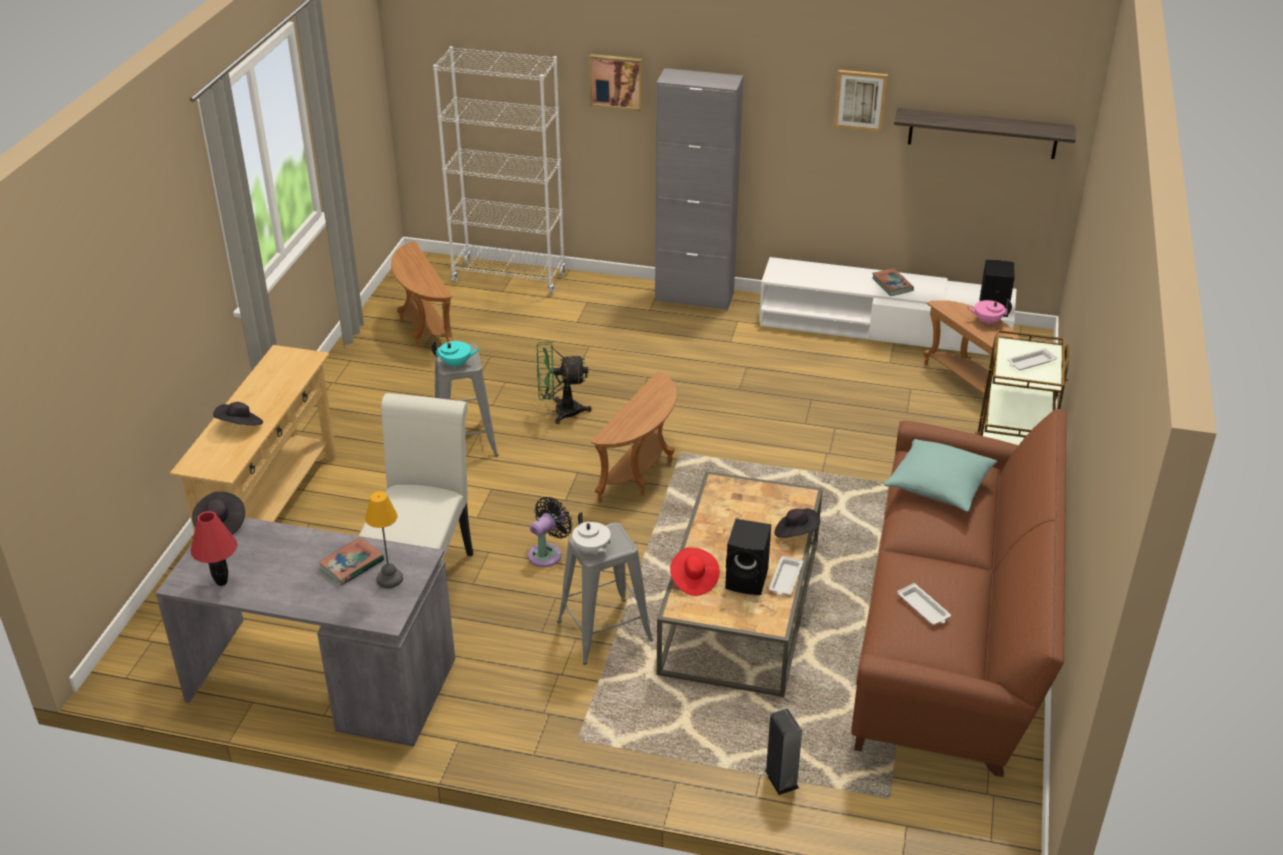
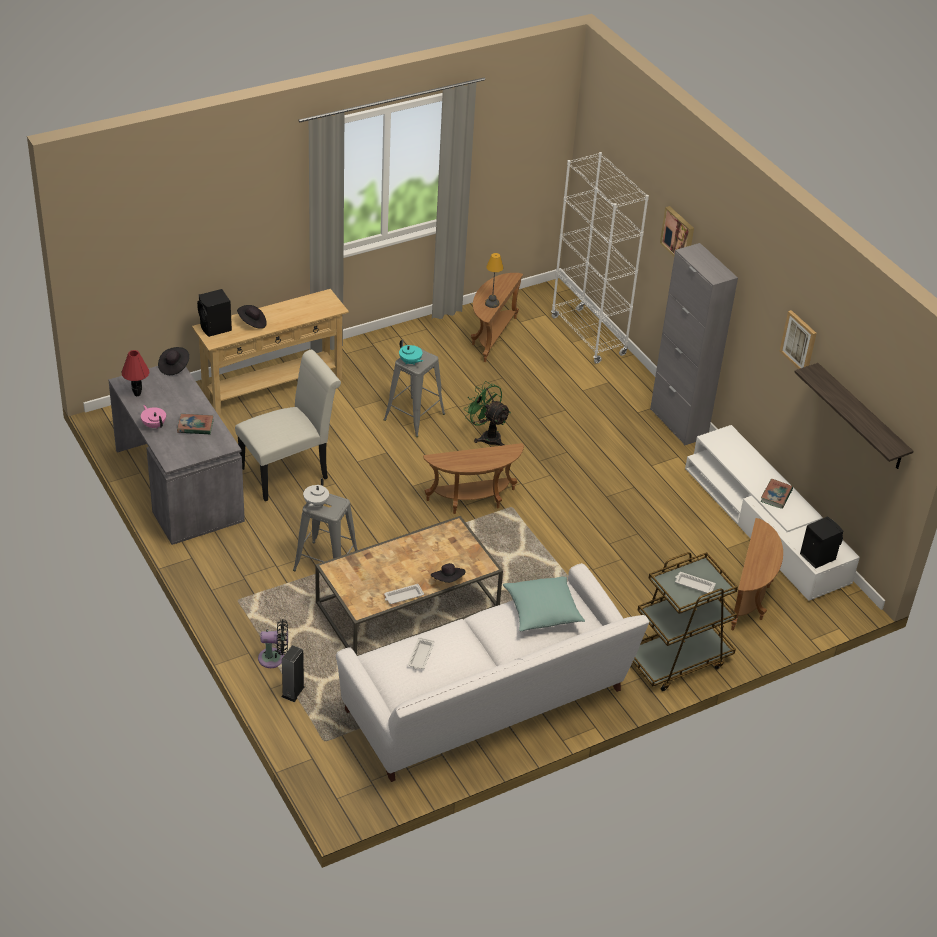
camera: 45 degrees right, 5 degrees up
table lamp [365,491,403,588] -> table lamp moved to [485,253,504,308]
black fan [528,497,573,567] -> black fan moved to [258,619,288,668]
red hat [670,547,720,596] -> none
black speaker [725,519,771,595] -> black speaker moved to [197,289,232,337]
brown sofa [851,408,1067,777] -> white sofa [336,563,649,782]
pink teapot [967,300,1012,325] -> pink teapot moved to [141,405,166,429]

